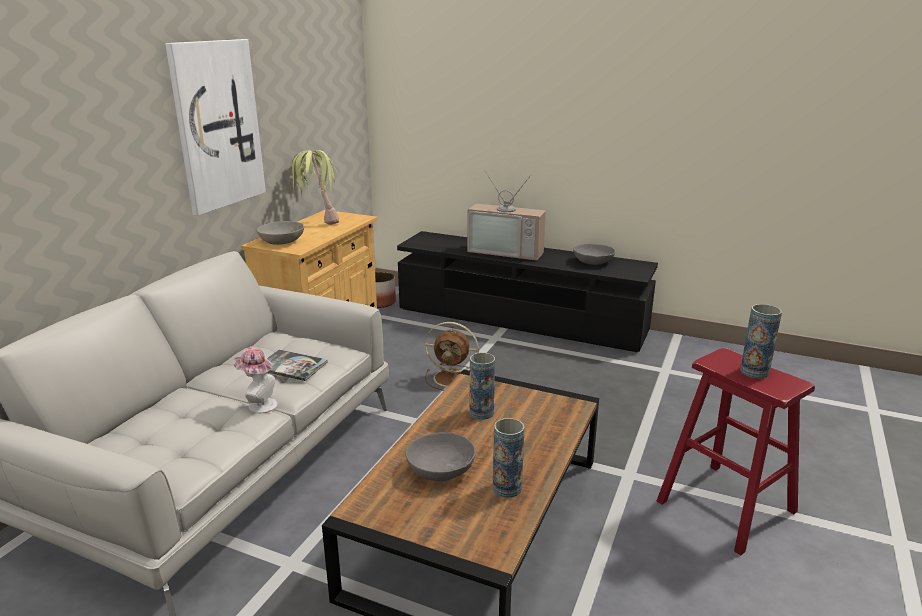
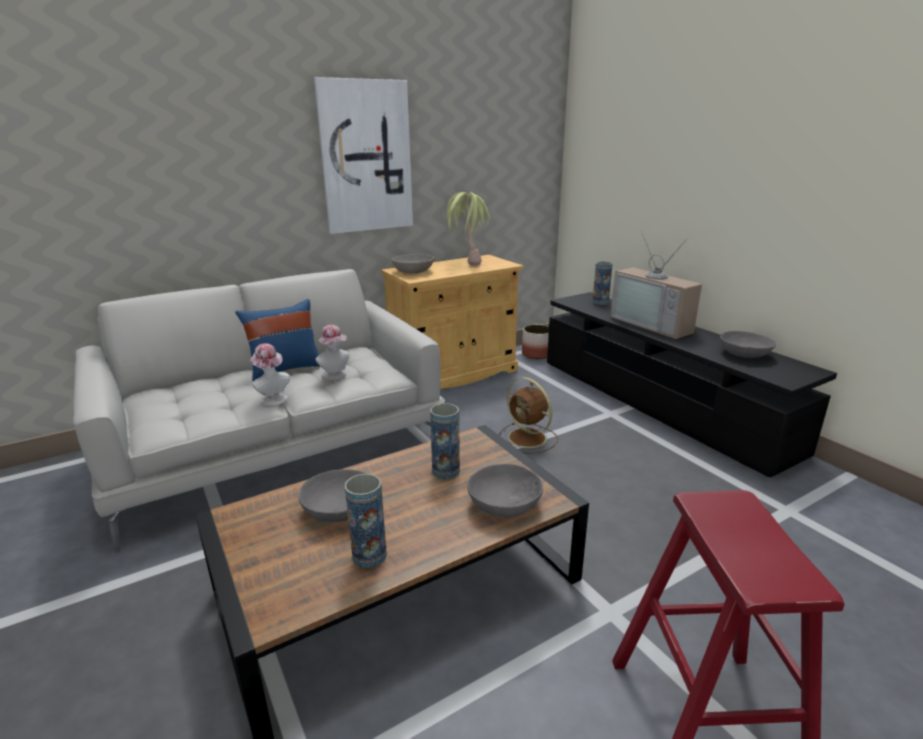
camera: 35 degrees right, 0 degrees up
book [267,350,328,381] -> hat [315,325,350,380]
vase [740,304,782,378] -> vase moved to [592,261,613,305]
none -> blue pillow [235,299,319,381]
none -> grey bowl [467,464,543,517]

